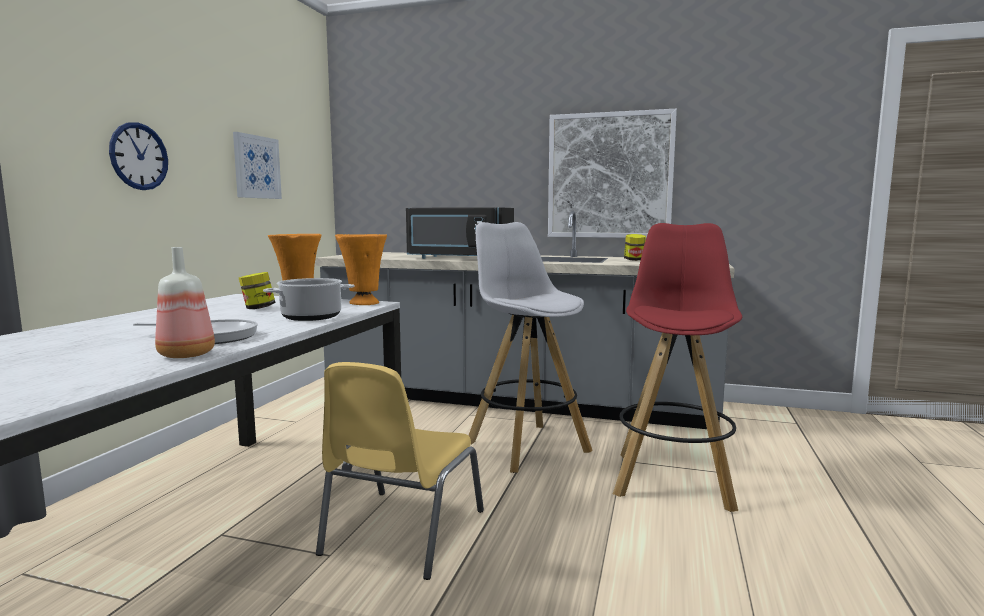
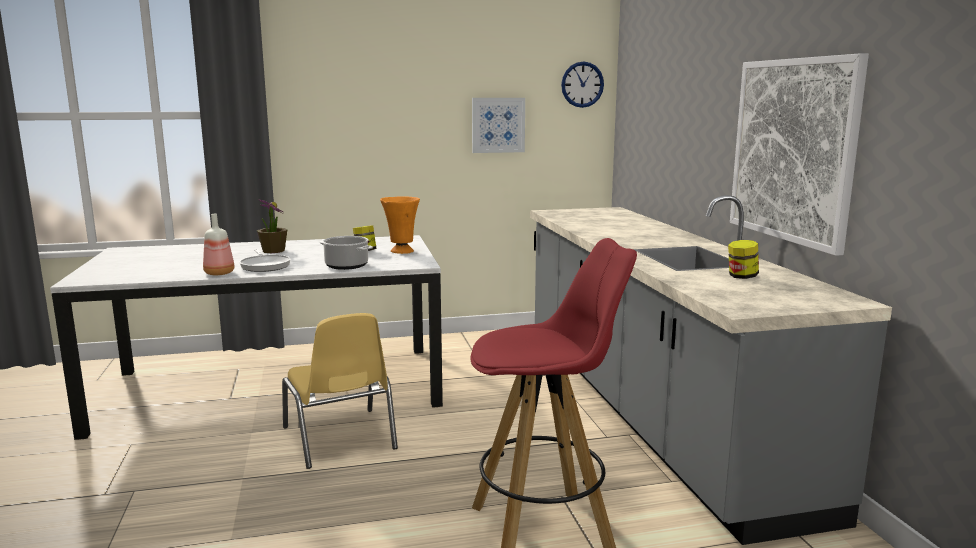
camera: 60 degrees right, 5 degrees up
wall clock [109,122,168,190] -> wall clock moved to [561,61,604,108]
yellow chair [316,362,484,580] -> yellow chair turned 105 degrees counterclockwise [282,313,398,469]
orange vase [335,234,387,305] -> none
black microwave [406,207,514,259] -> none
white stool [468,222,592,473] -> none
none -> potted plant [257,199,287,253]

